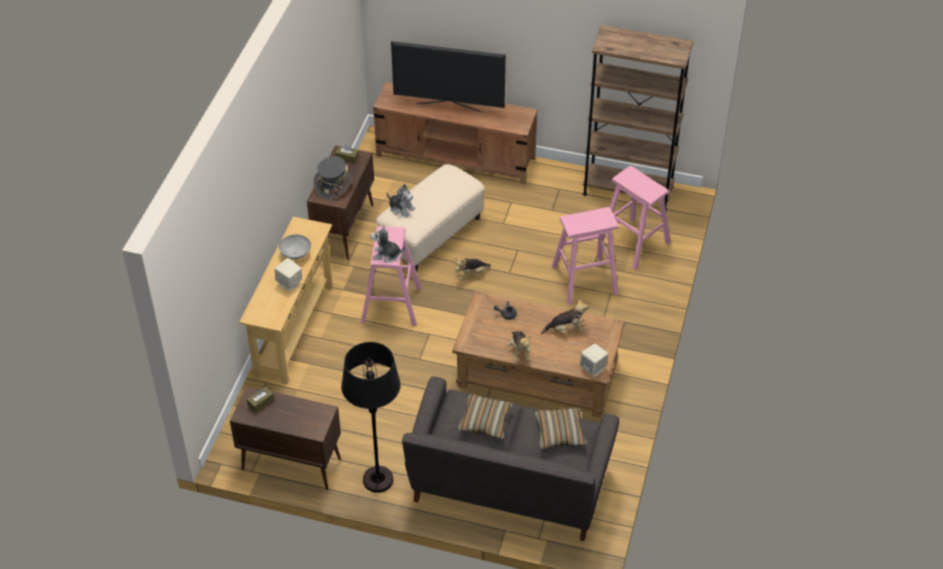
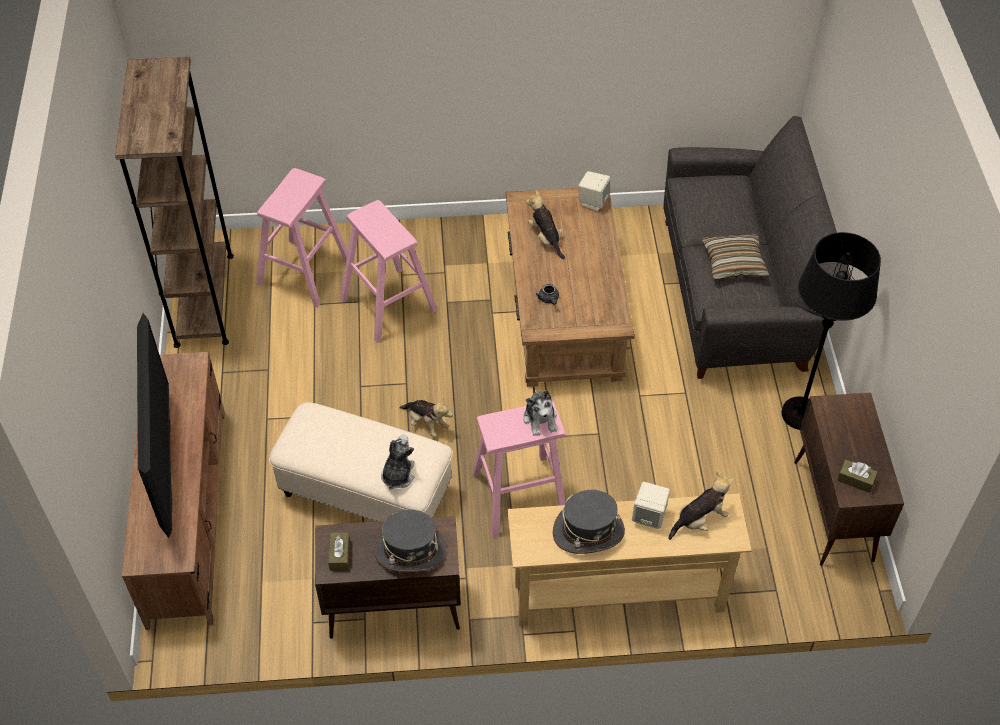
camera: 110 degrees left, 5 degrees up
grey bowl [279,234,311,259] -> grey hat [553,490,625,554]
plush toy [507,331,531,361] -> plush toy moved to [669,472,734,540]
pillow [534,408,587,449] -> none

